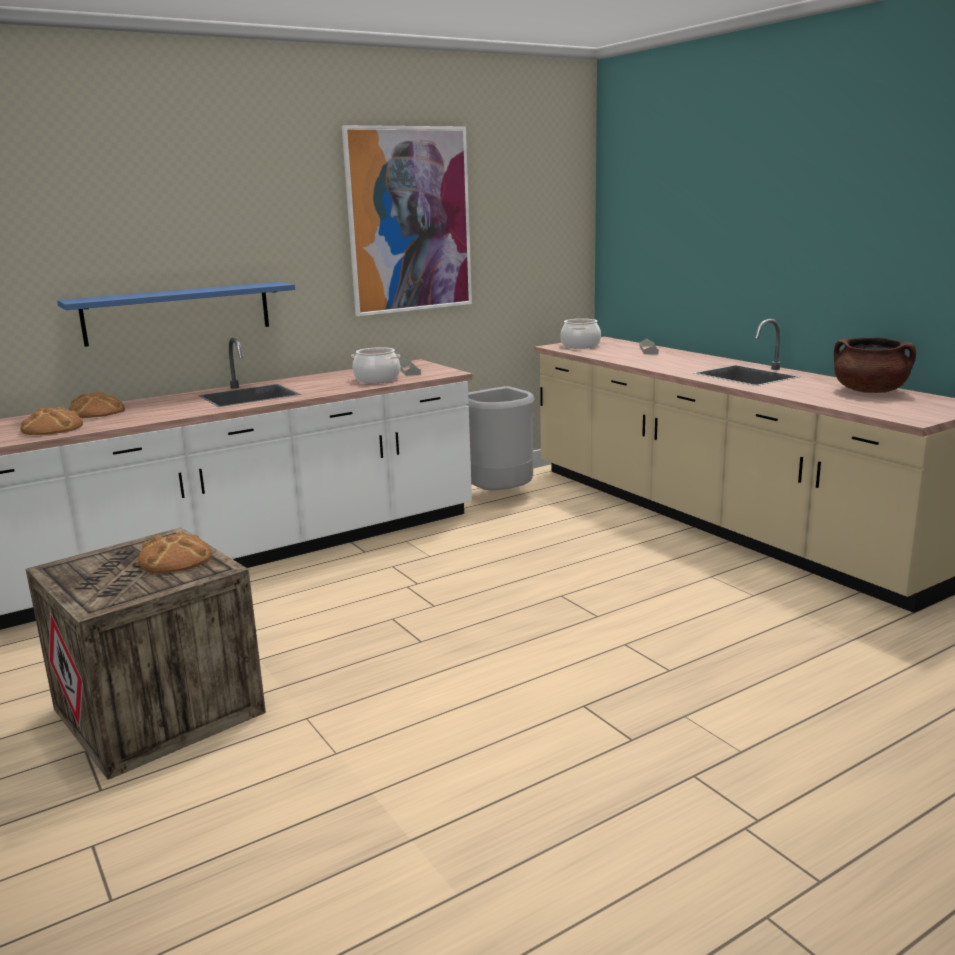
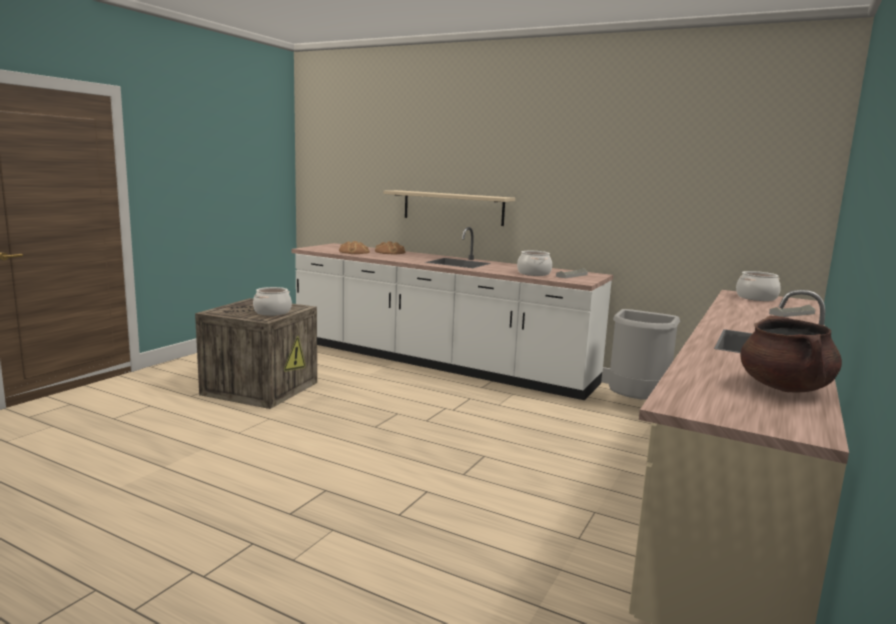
camera: 60 degrees right, 5 degrees down
blue shelf [57,282,295,347] -> beige shelf [383,190,515,226]
bread [138,531,212,573] -> cooking pot [253,287,292,316]
picture [342,125,472,316] -> none

